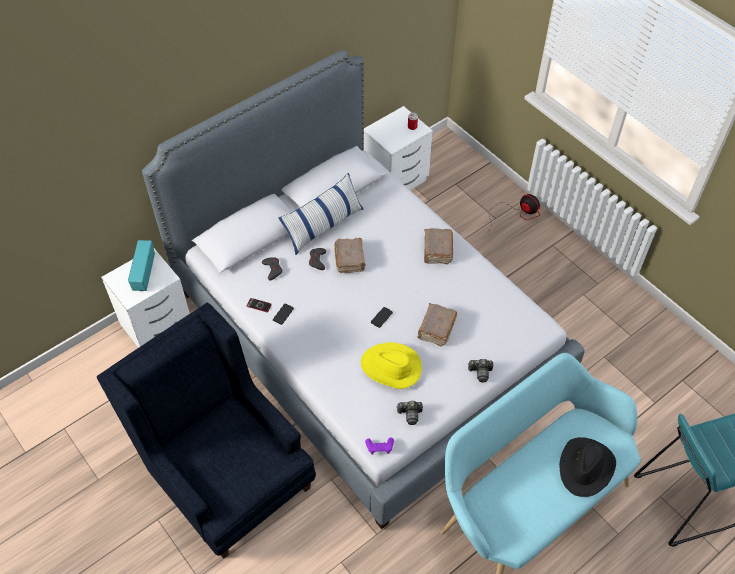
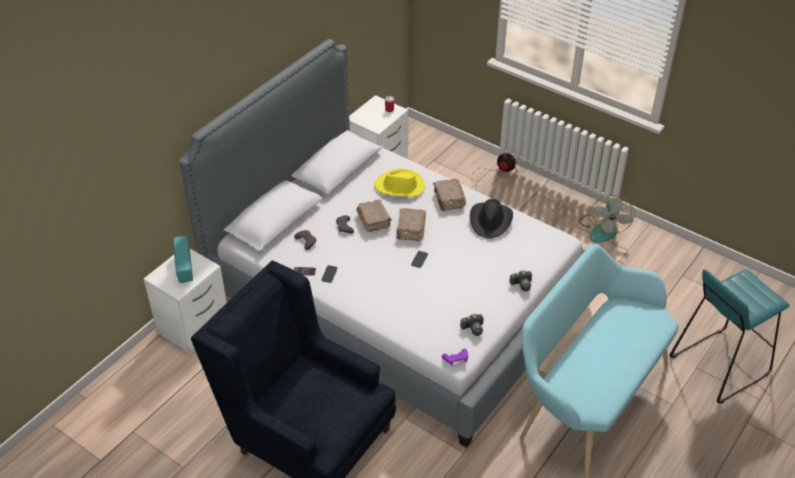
camera: 15 degrees left, 10 degrees down
pillow [279,173,363,255] -> none
yellow hat [361,342,422,389] -> yellow hat moved to [374,169,425,197]
brown book [418,303,457,347] -> brown book moved to [397,208,426,241]
black hat [559,437,616,497] -> black hat moved to [470,199,513,239]
none -> fan [579,195,635,243]

